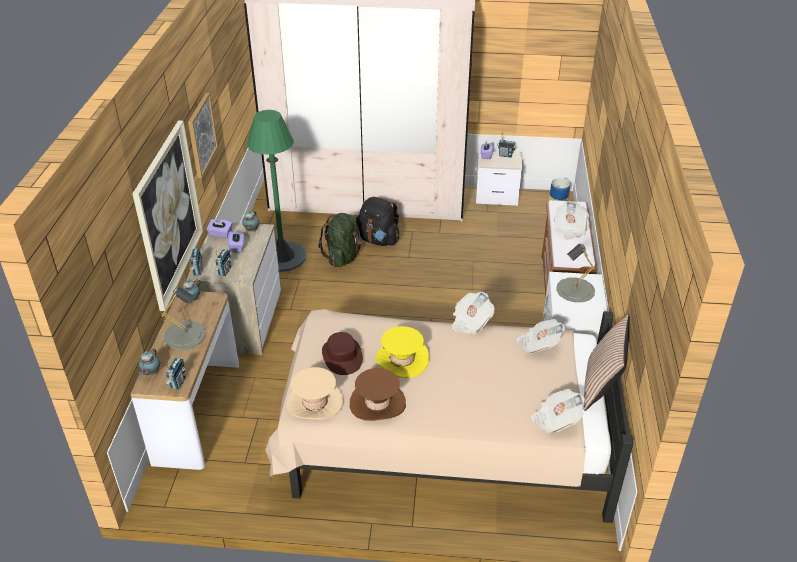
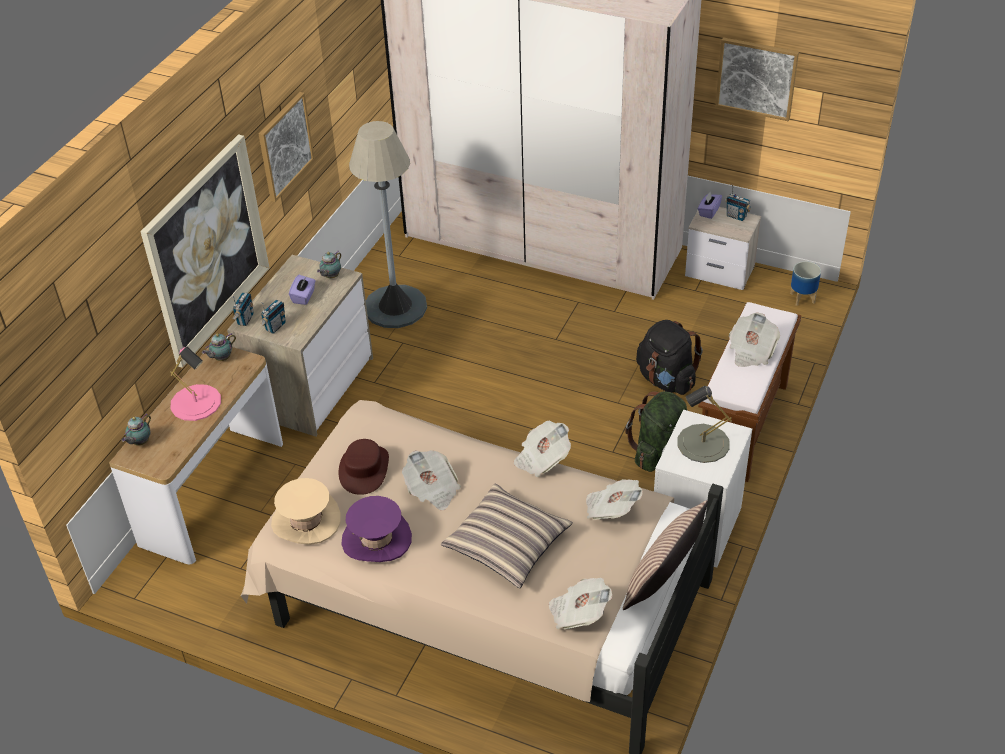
camera: 20 degrees right, 5 degrees up
grey table lamp [161,287,206,350] -> pink table lamp [170,347,221,421]
radio [166,358,186,389] -> none
purple tissue box [207,219,233,238] -> none
green floor lamp [247,110,306,272] -> grey floor lamp [349,121,427,328]
green backpack [318,213,362,267] -> green backpack moved to [625,391,688,472]
brown hat [350,368,406,421] -> purple hat [341,496,412,562]
black backpack [356,197,399,246] -> black backpack moved to [636,320,703,395]
yellow hat [375,326,429,378] -> newspaper [402,450,461,510]
none -> pillow [441,484,573,588]
none -> picture [715,37,799,121]

